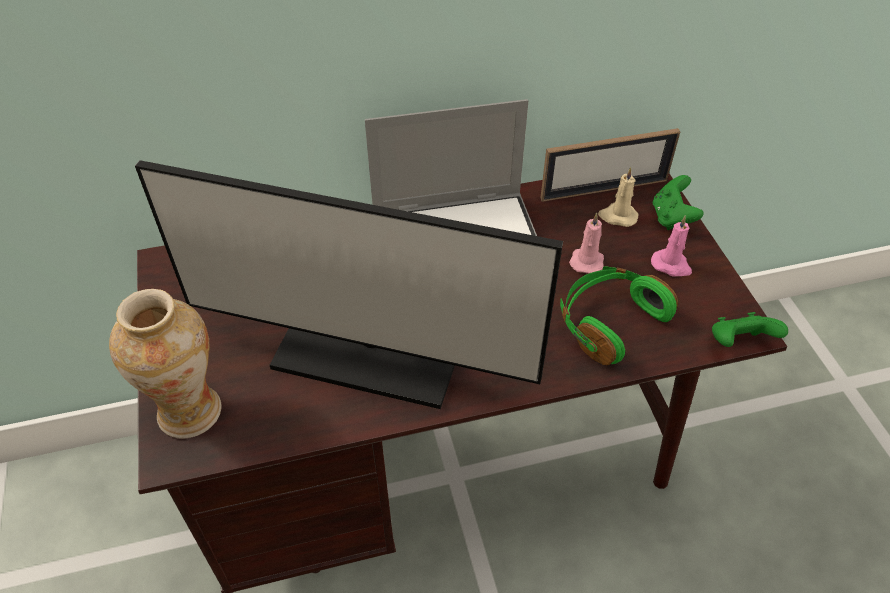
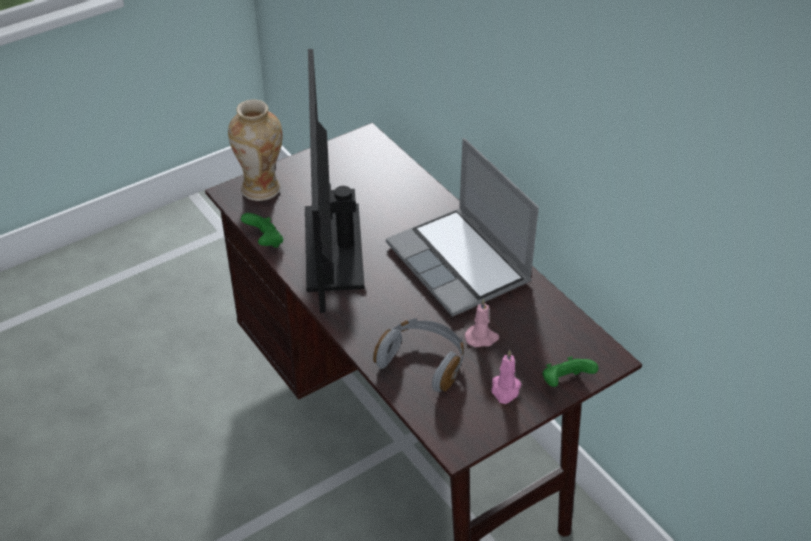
camera: 70 degrees right, 5 degrees down
picture frame [540,128,680,202] -> none
green headphones [560,266,678,365] -> grey headphones [373,318,464,392]
beige candle [598,167,639,227] -> none
green game controller [712,312,788,347] -> green game controller moved to [241,213,283,248]

